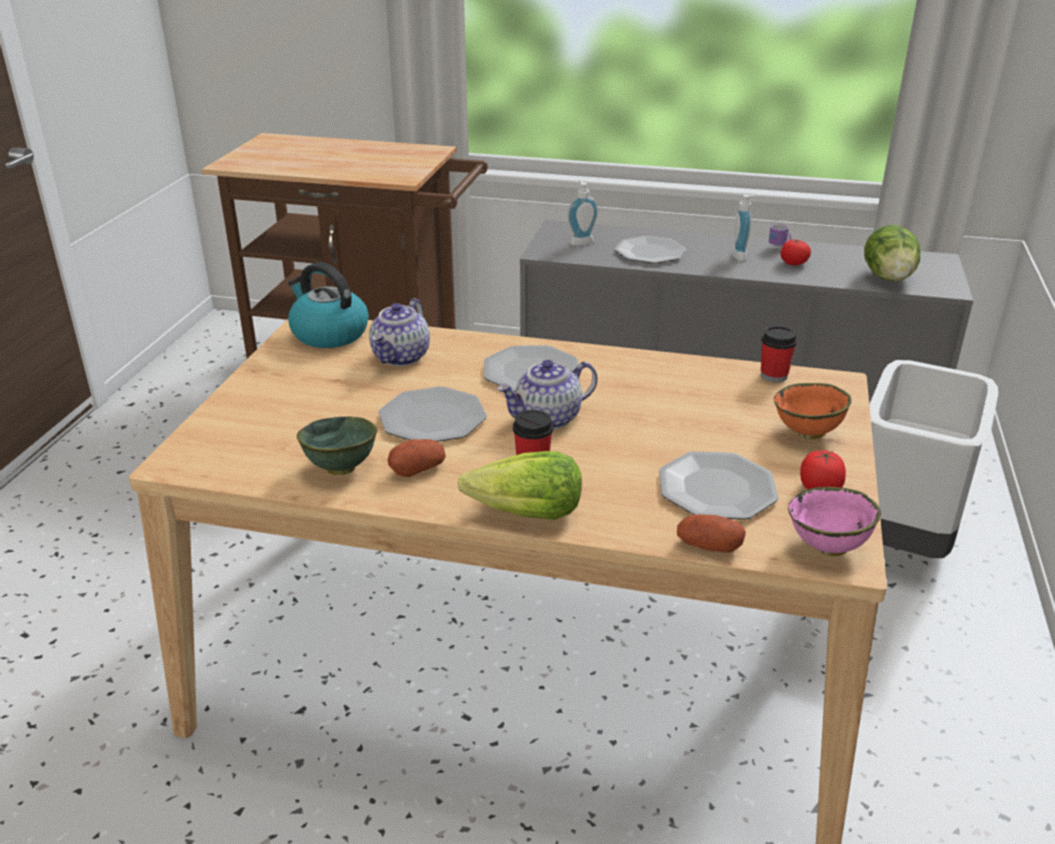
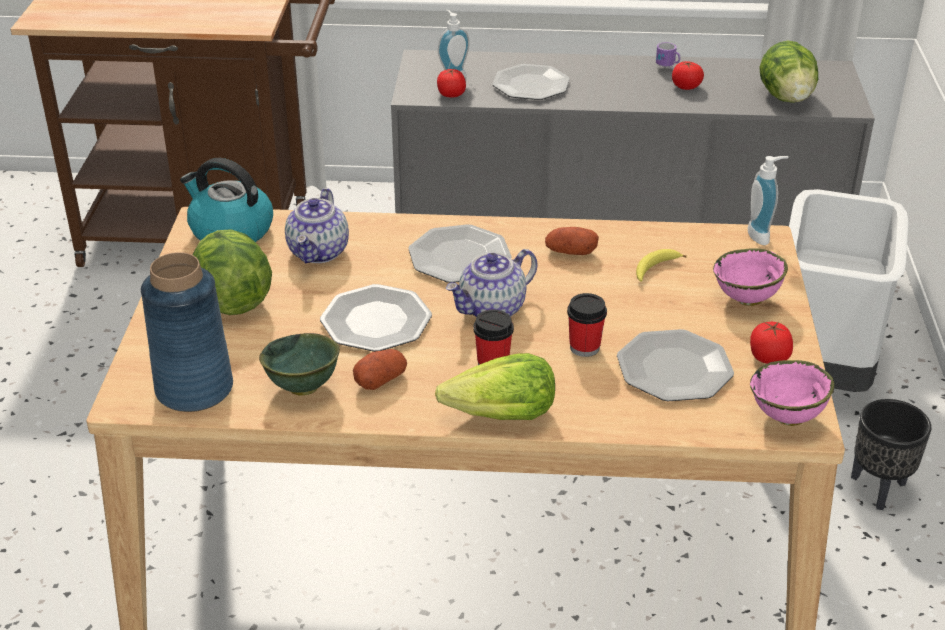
camera: 10 degrees left, 5 degrees up
potato [677,514,746,552] -> potato moved to [545,227,599,255]
soap dispenser [732,195,760,261] -> soap dispenser moved to [748,156,788,245]
cup [761,326,797,382] -> cup moved to [567,293,607,357]
orange bowl [774,383,852,439] -> pink bowl [713,248,788,306]
none -> blue vase [141,252,233,412]
none -> lettuce [193,230,272,315]
none -> tomato [437,69,466,97]
none -> banana [636,249,687,282]
none -> black planter [851,399,932,510]

